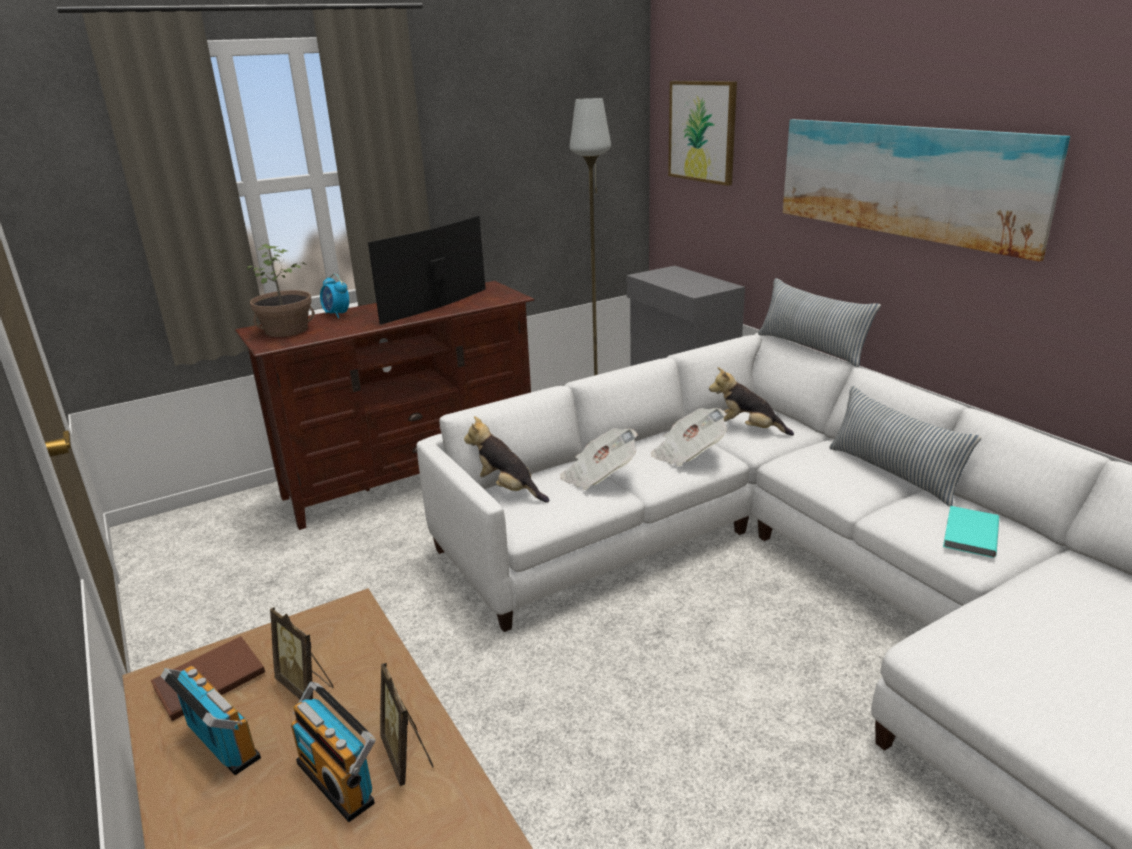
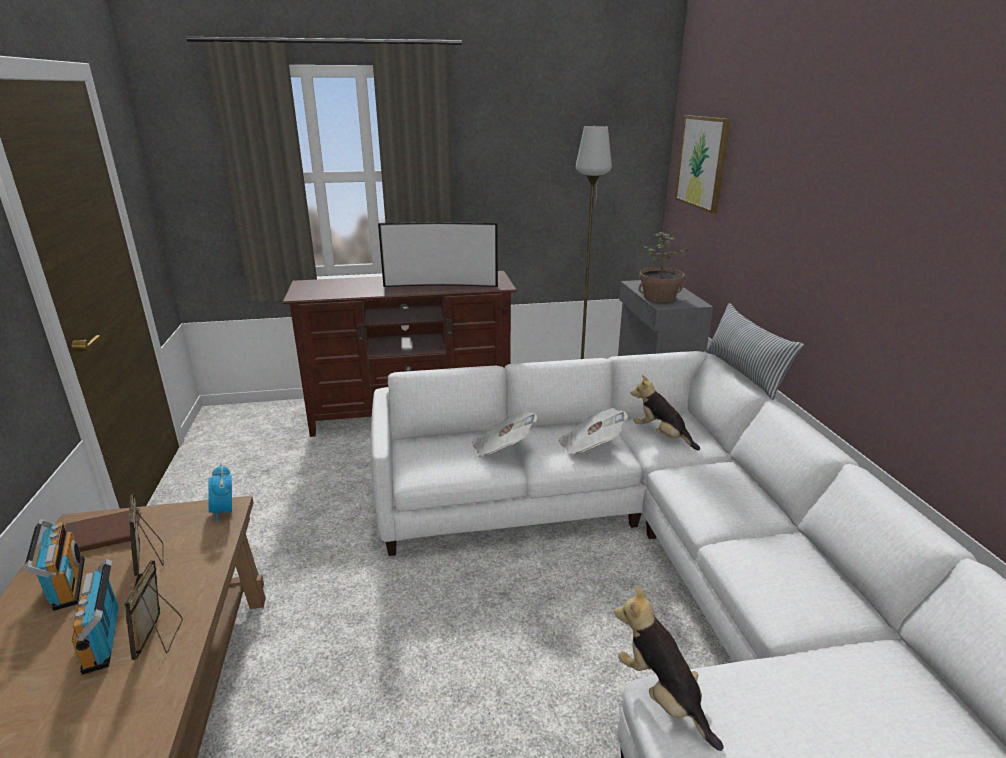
camera: 20 degrees right, 0 degrees up
potted plant [247,244,315,337] -> potted plant moved to [638,232,688,302]
alarm clock [320,273,349,318] -> alarm clock moved to [208,464,232,522]
television [368,216,486,324] -> television turned 150 degrees counterclockwise [378,222,498,287]
plush toy [464,416,550,503] -> plush toy moved to [614,585,724,751]
picture [783,119,1070,261] -> none
pillow [829,386,982,507] -> none
turquoise book [943,506,999,558] -> none

